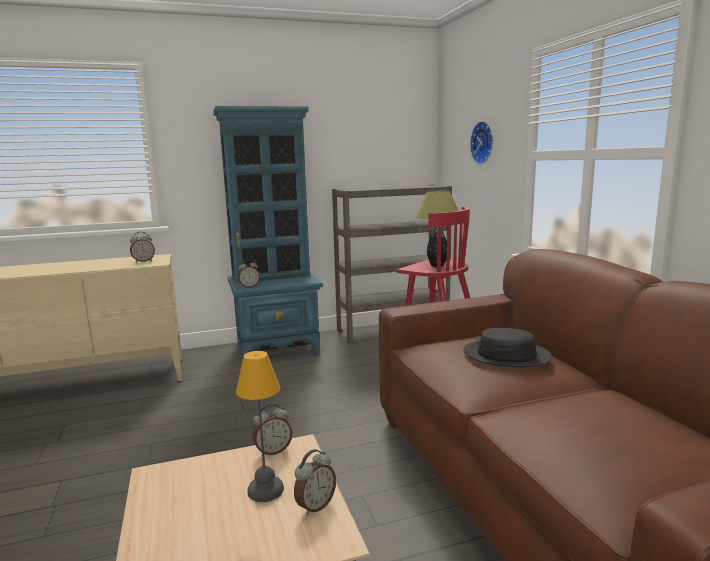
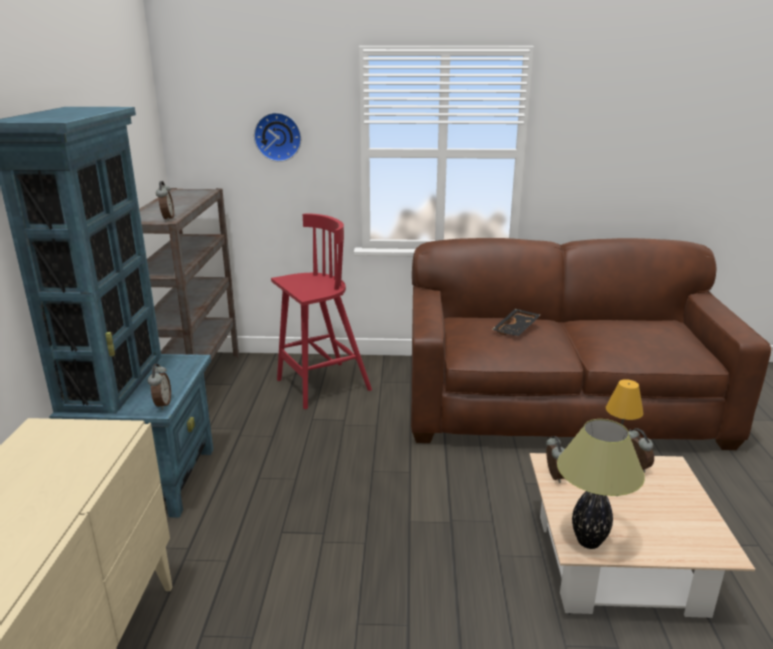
camera: 70 degrees left, 10 degrees up
alarm clock [130,232,155,263] -> alarm clock moved to [156,181,174,221]
table lamp [415,191,459,267] -> table lamp moved to [557,419,645,549]
black hat [463,328,552,367] -> black tray [492,309,540,336]

